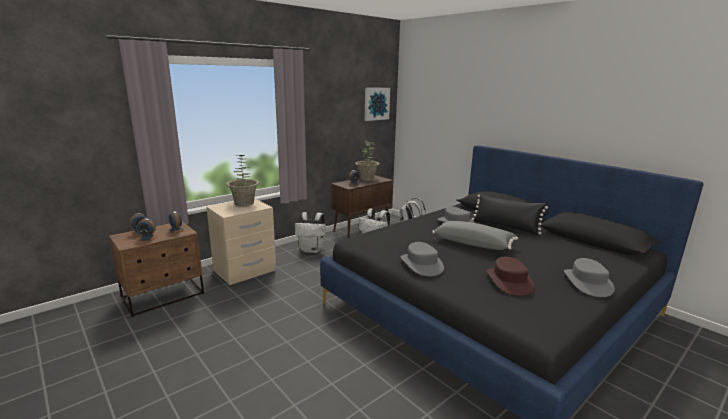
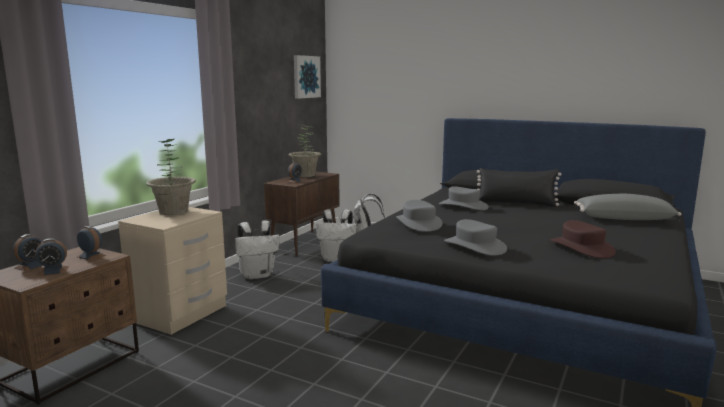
camera: 20 degrees left, 5 degrees down
grey pillow [432,221,518,250] -> grey pillow moved to [574,194,681,220]
grey hat [564,258,615,297] -> grey hat moved to [396,200,442,232]

